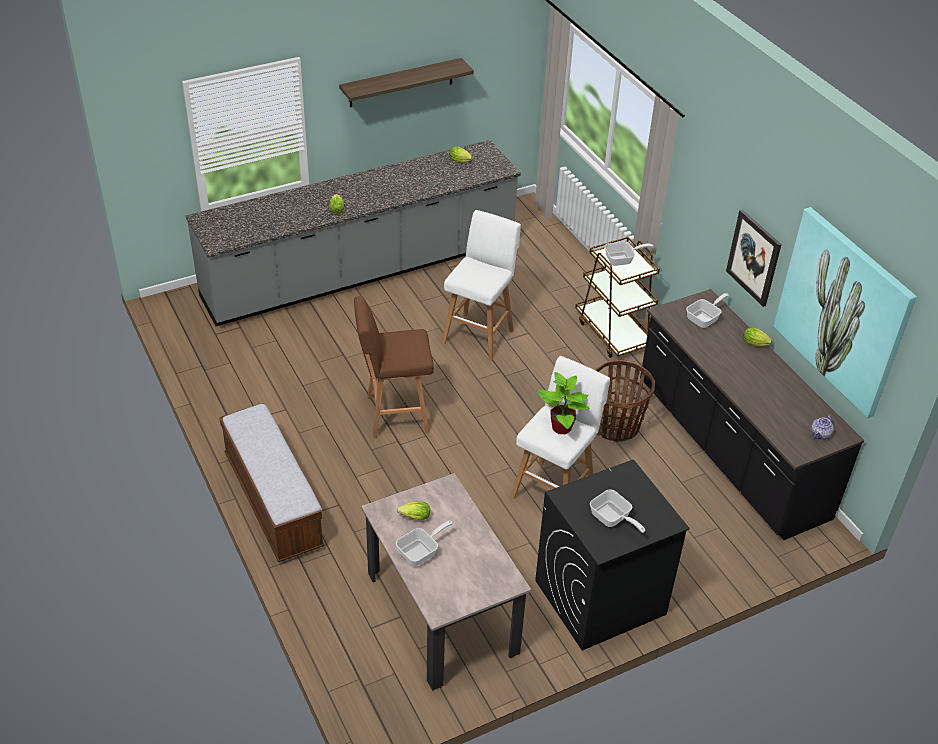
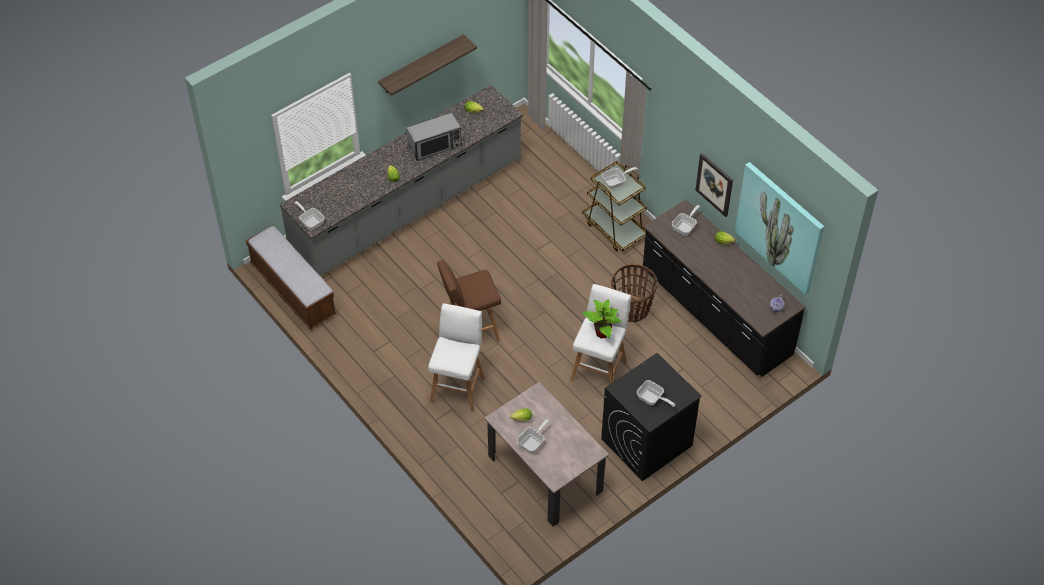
camera: 10 degrees left, 10 degrees up
bench [219,404,324,562] -> bench moved to [246,226,337,329]
white stool [442,210,521,361] -> white stool moved to [428,303,485,412]
none -> frying pan [294,201,325,230]
none -> microwave [406,113,462,161]

